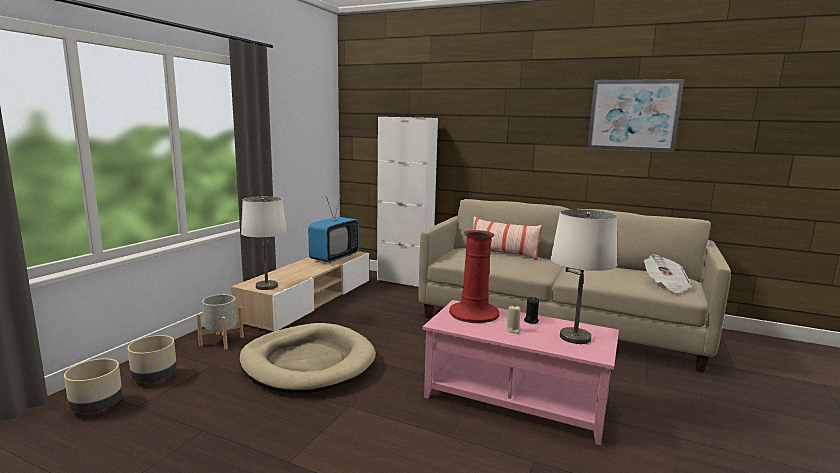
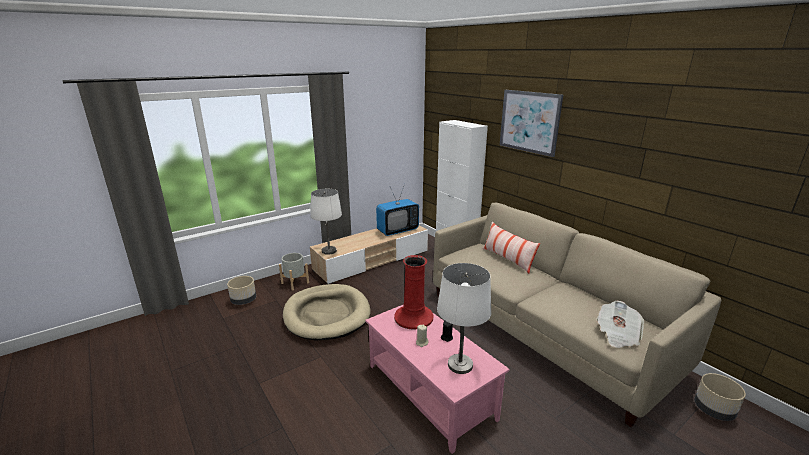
camera: 30 degrees right, 10 degrees up
beige planter [64,358,123,413] -> beige planter moved to [694,373,746,421]
picture [587,79,684,152] -> picture moved to [500,90,563,157]

